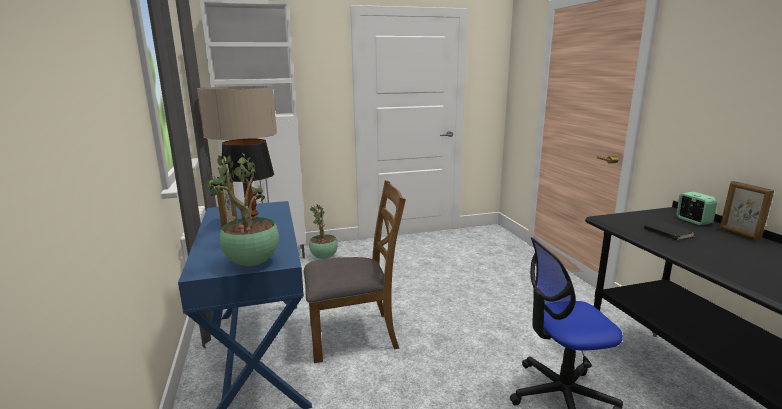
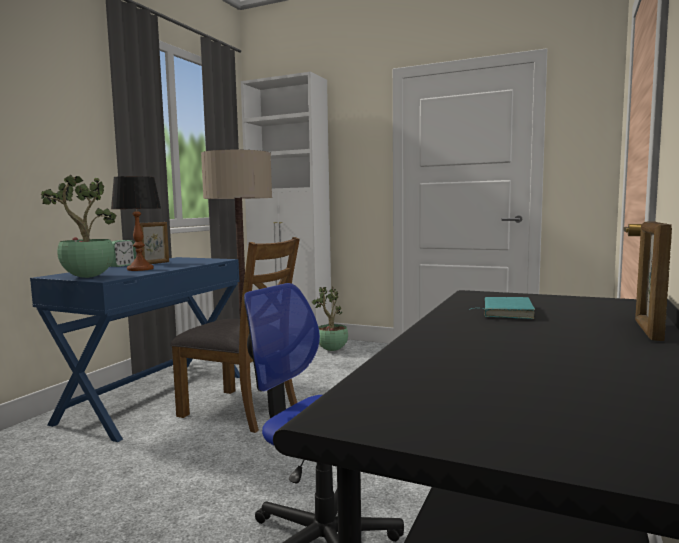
camera: 40 degrees right, 10 degrees down
black book [644,221,695,240] -> turquoise book [469,297,535,319]
alarm clock [676,192,717,225] -> alarm clock moved to [110,240,136,267]

